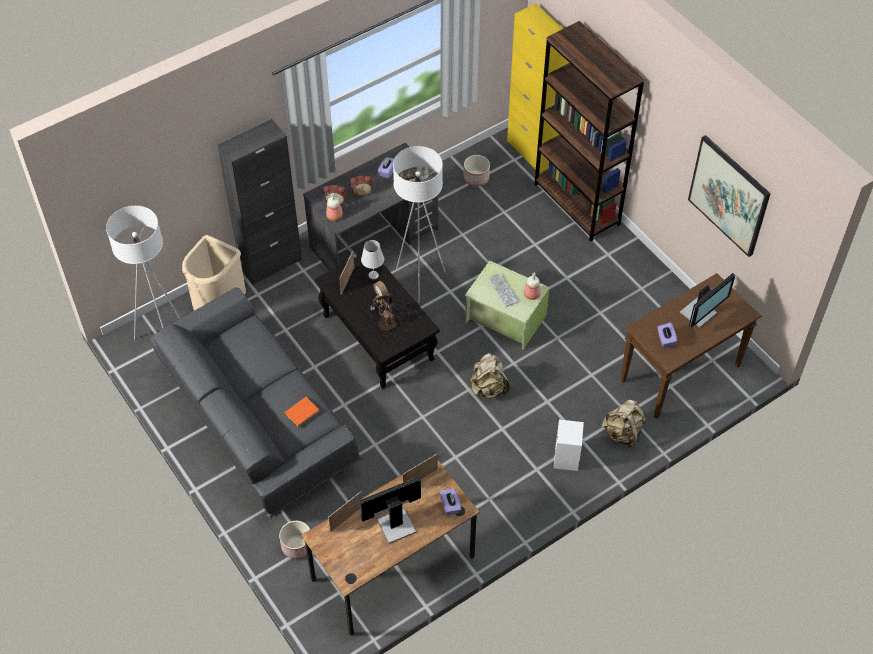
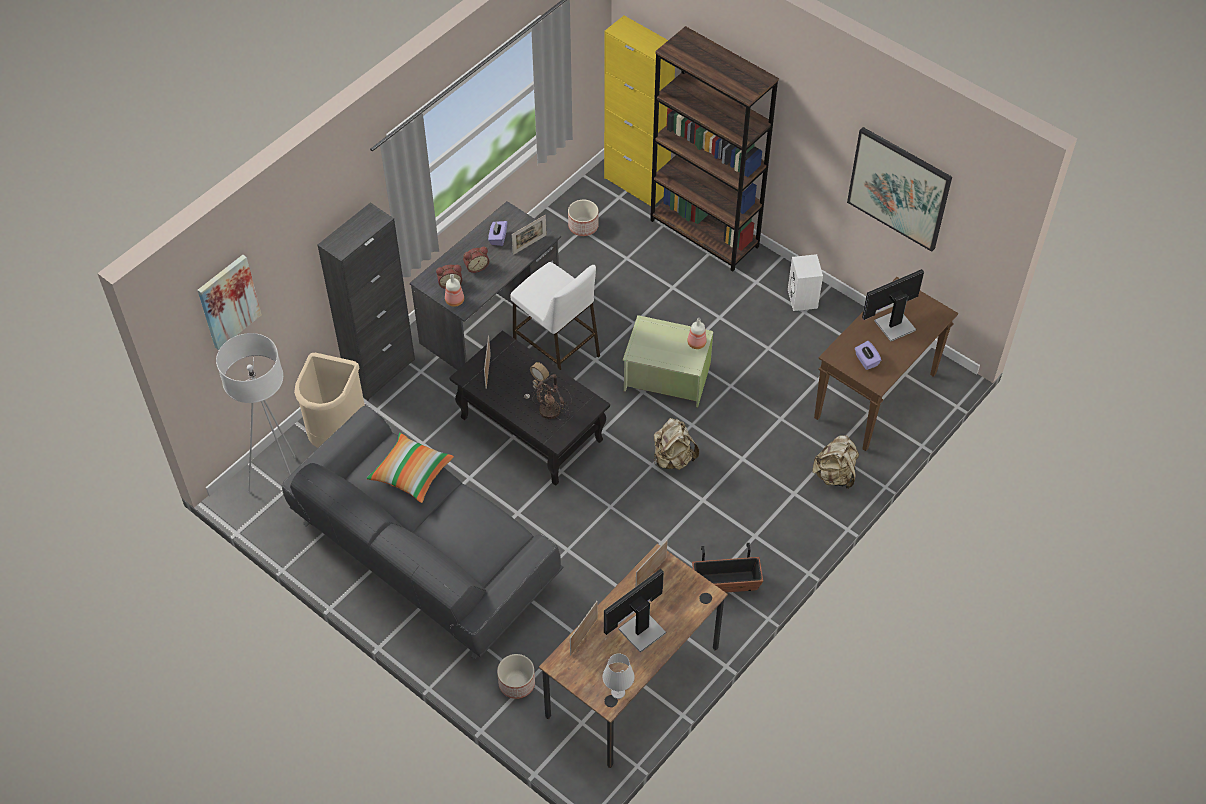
camera: 15 degrees left, 0 degrees up
orange book [284,397,320,427] -> none
white table lamp [361,240,384,279] -> white table lamp moved to [603,653,635,699]
white floor lamp [393,146,446,302] -> white stool [510,262,600,370]
purple tissue box [440,489,461,516] -> none
keyboard [488,273,518,307] -> none
white speaker [554,420,584,471] -> white speaker moved to [788,254,823,311]
monitor [680,273,735,328] -> monitor turned 150 degrees counterclockwise [862,269,924,341]
none -> picture [197,255,262,350]
none -> pillow [367,433,454,503]
none -> planter [692,543,763,593]

